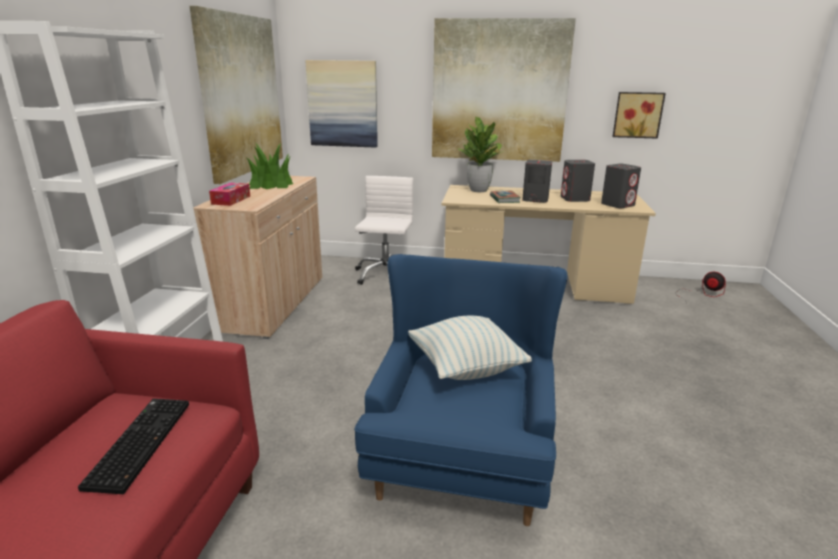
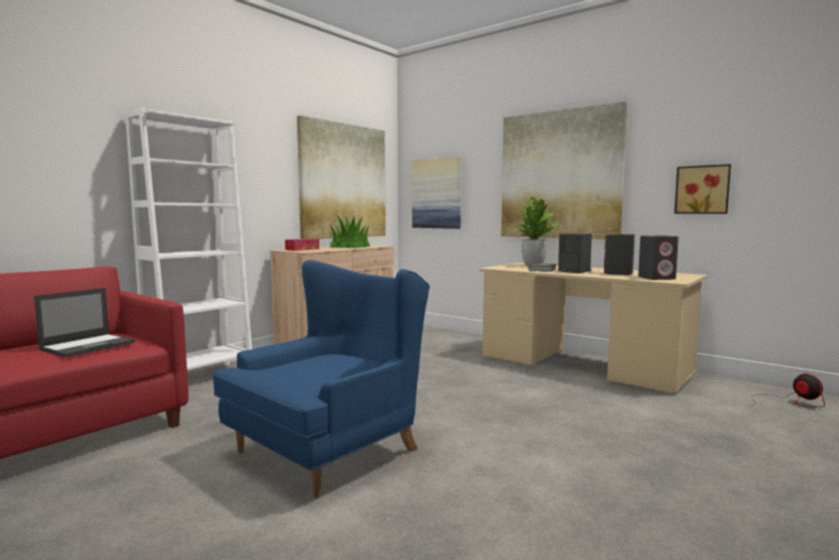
camera: 30 degrees right, 15 degrees down
keyboard [78,399,189,494] -> laptop [34,288,135,357]
white office chair [355,176,413,285] -> none
pillow [408,316,532,380] -> none

